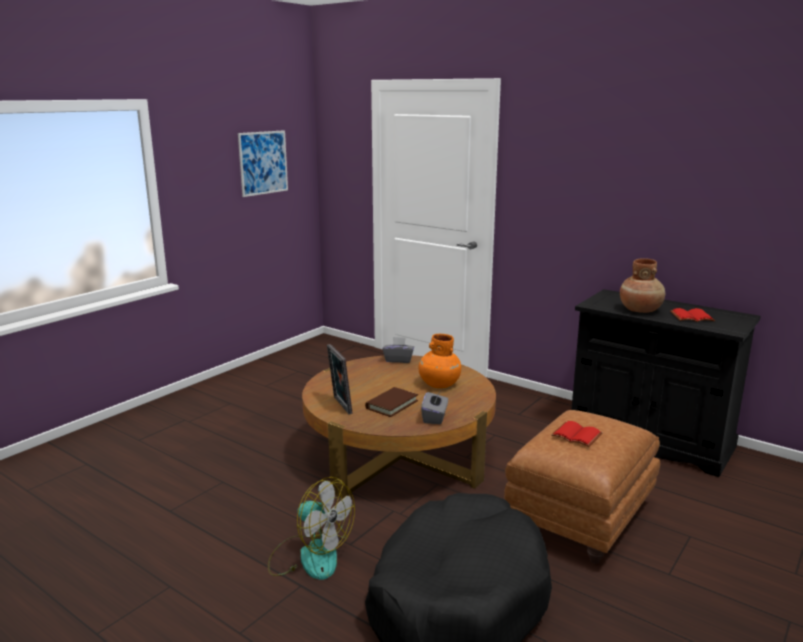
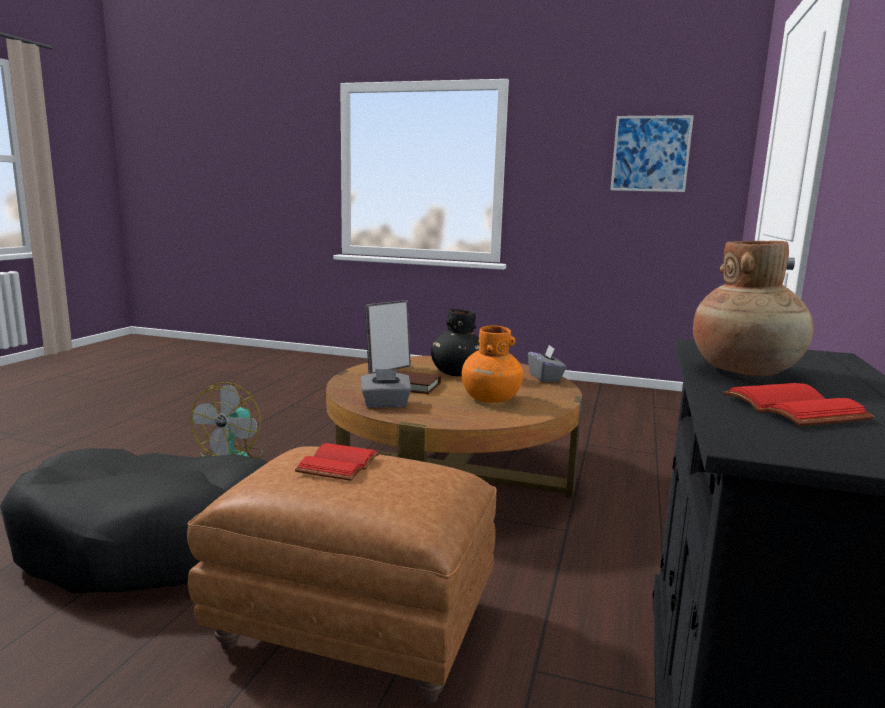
camera: 70 degrees right, 5 degrees down
none -> black vase [431,309,480,376]

